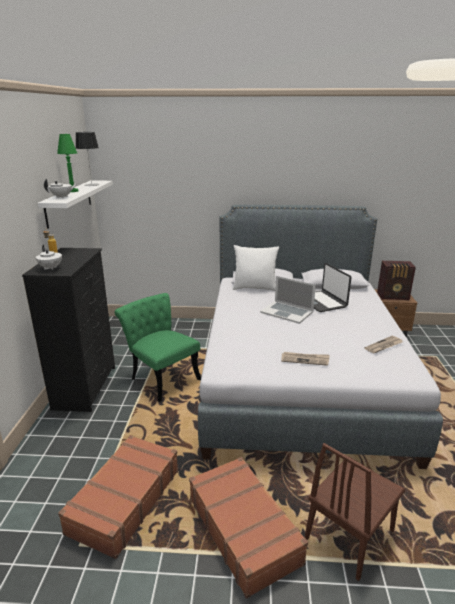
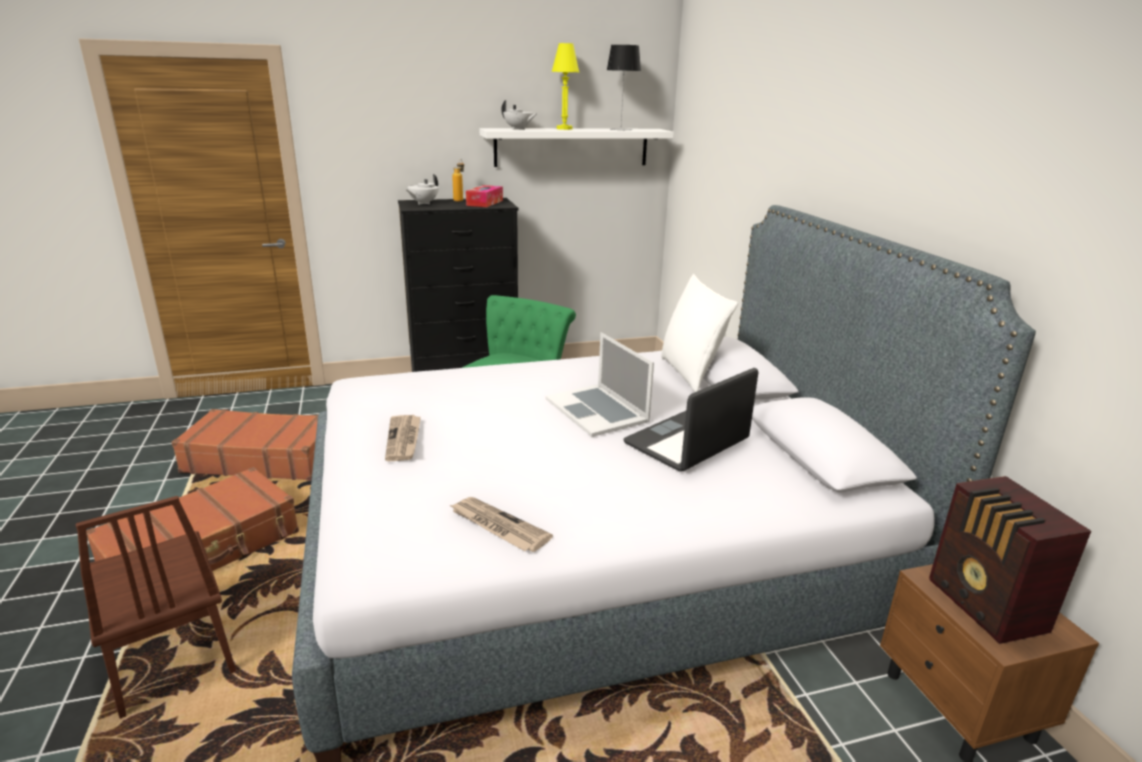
camera: 70 degrees right, 0 degrees up
green table lamp [57,134,79,192] -> yellow table lamp [552,43,579,130]
laptop [260,276,316,324] -> laptop turned 45 degrees counterclockwise [545,332,654,437]
brown chair [304,443,405,581] -> brown chair turned 150 degrees counterclockwise [76,496,236,719]
none -> tissue box [466,185,503,207]

